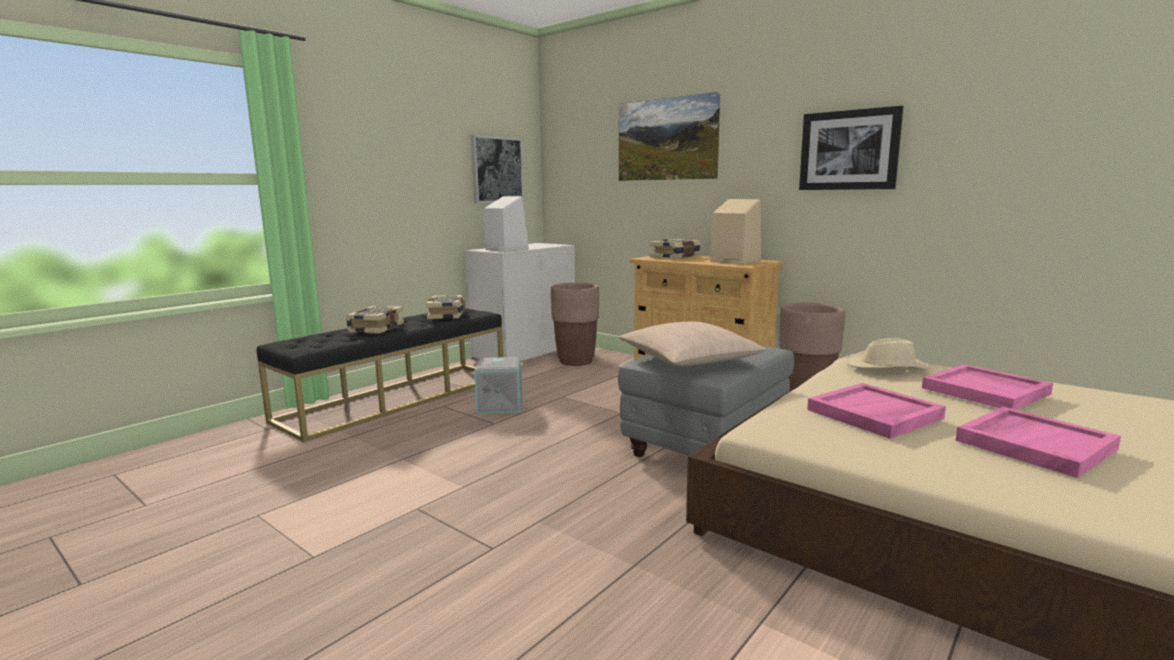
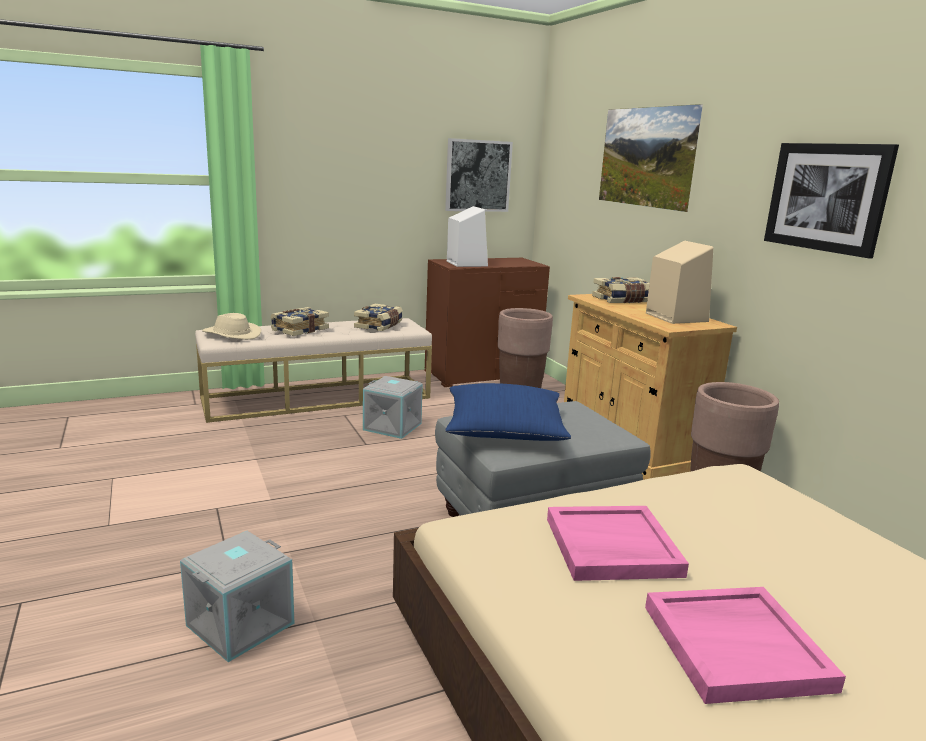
camera: 25 degrees right, 5 degrees up
black bench [257,308,504,442] -> beige bench [195,318,432,423]
white dresser [465,243,575,361] -> brown dresser [425,258,550,387]
beige pillow [619,321,766,366] -> blue pillow [445,383,571,441]
beige hat [846,338,930,369] -> beige hat moved to [202,313,261,340]
pink tray [922,364,1053,410] -> none
none -> grey storage box [180,531,295,662]

